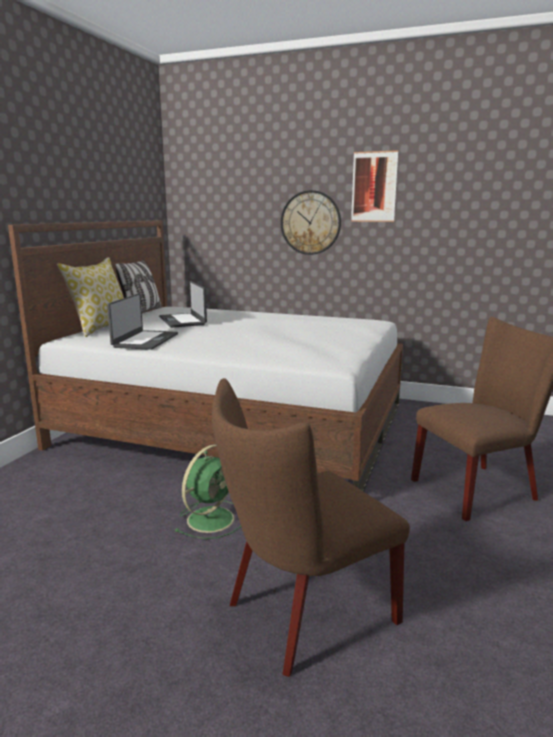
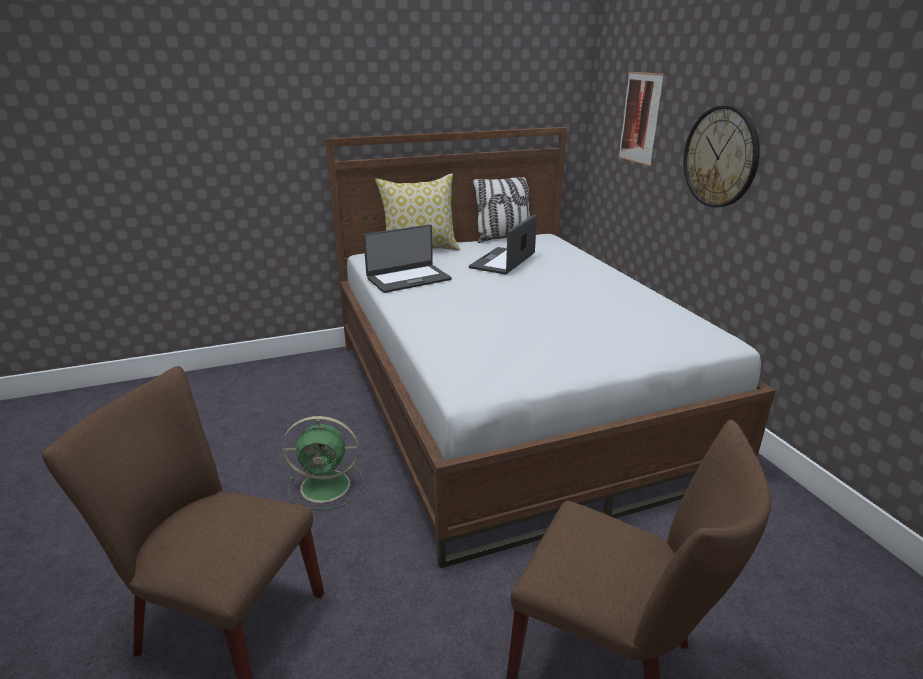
camera: 50 degrees right, 10 degrees up
picture [351,150,398,222] -> picture moved to [619,72,664,166]

